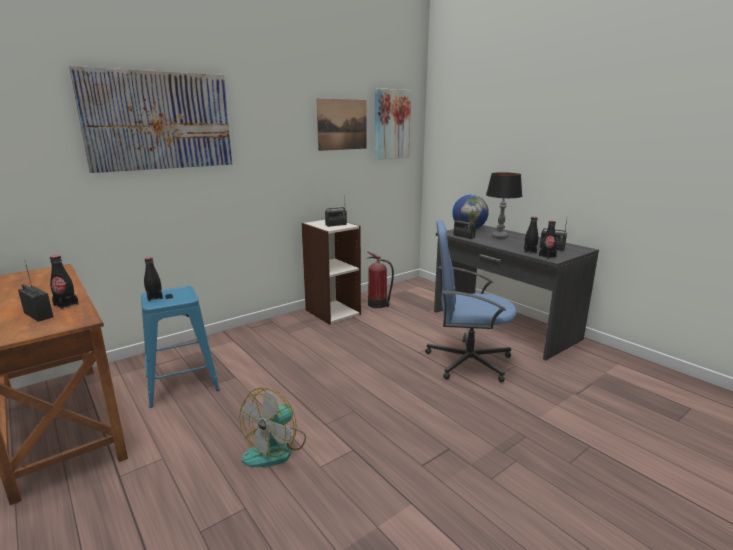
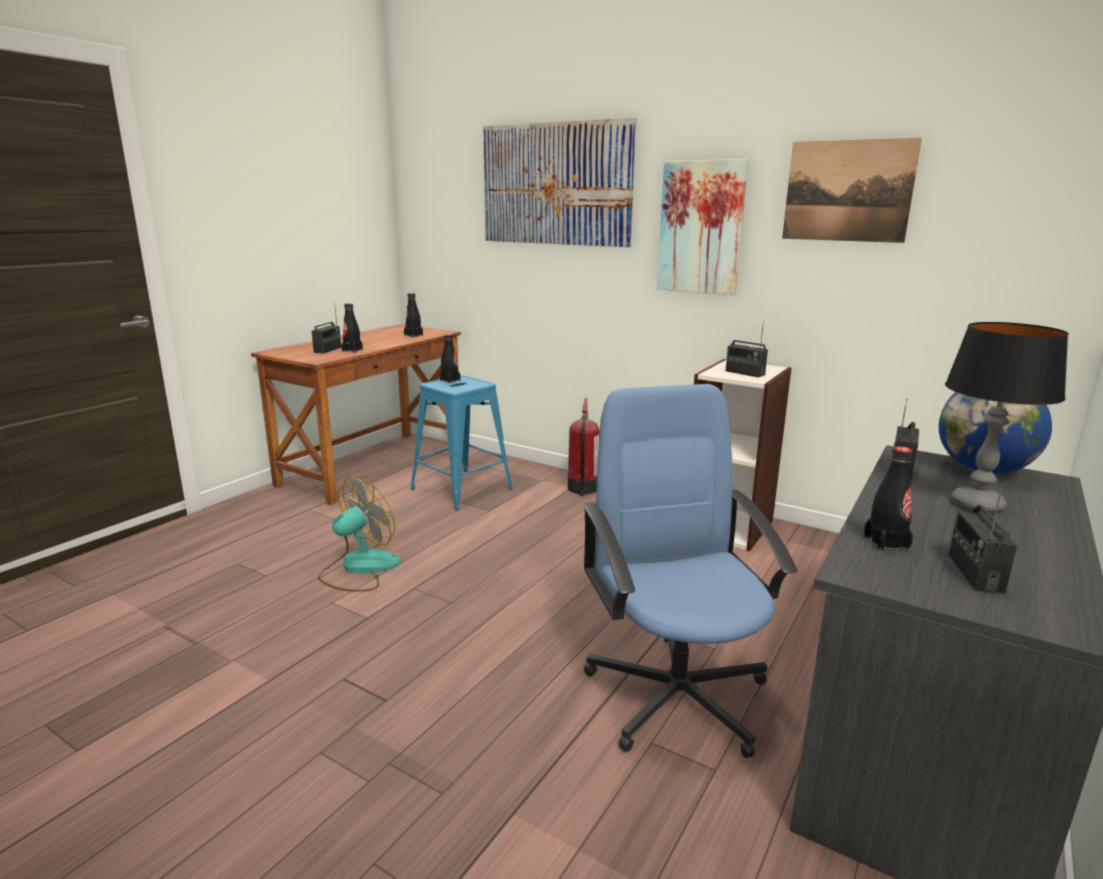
camera: 70 degrees right, 0 degrees up
fan [239,387,306,467] -> fan turned 120 degrees clockwise [318,478,401,592]
fire extinguisher [366,251,394,308] -> fire extinguisher moved to [568,398,600,496]
picture [375,88,411,160] -> picture moved to [657,159,748,295]
black bottle [539,221,557,259] -> black bottle moved to [404,293,423,337]

